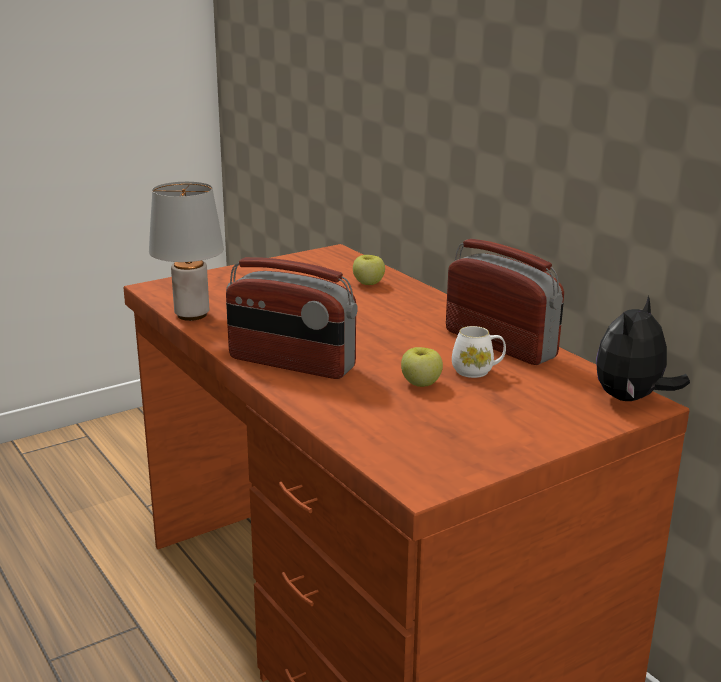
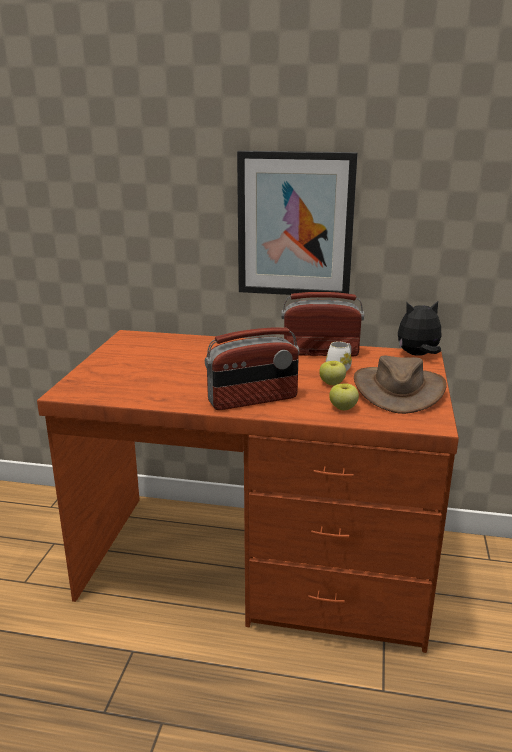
camera: 45 degrees left, 0 degrees up
grey table lamp [149,182,224,321] -> none
apple [353,255,385,285] -> apple moved to [329,384,359,410]
plush toy [596,295,690,401] -> plush toy turned 90 degrees clockwise [398,301,442,356]
none -> picture [237,151,358,295]
none -> brown hat [354,356,447,414]

